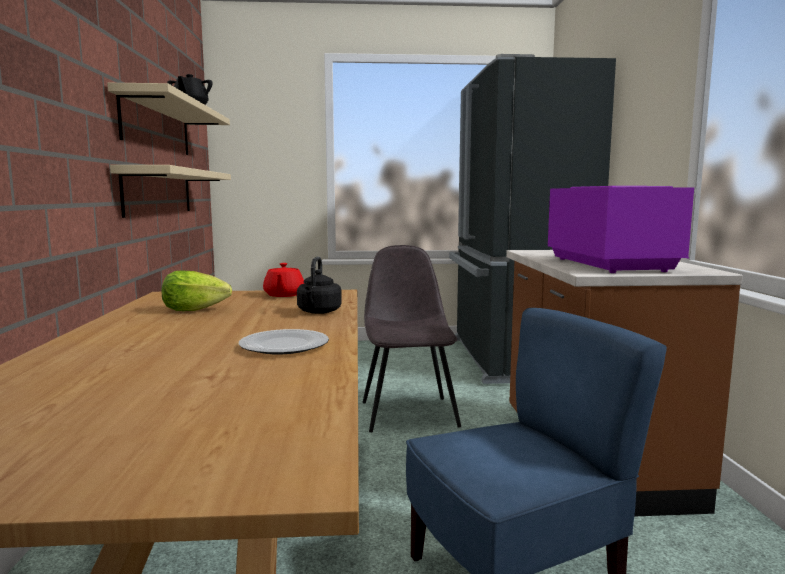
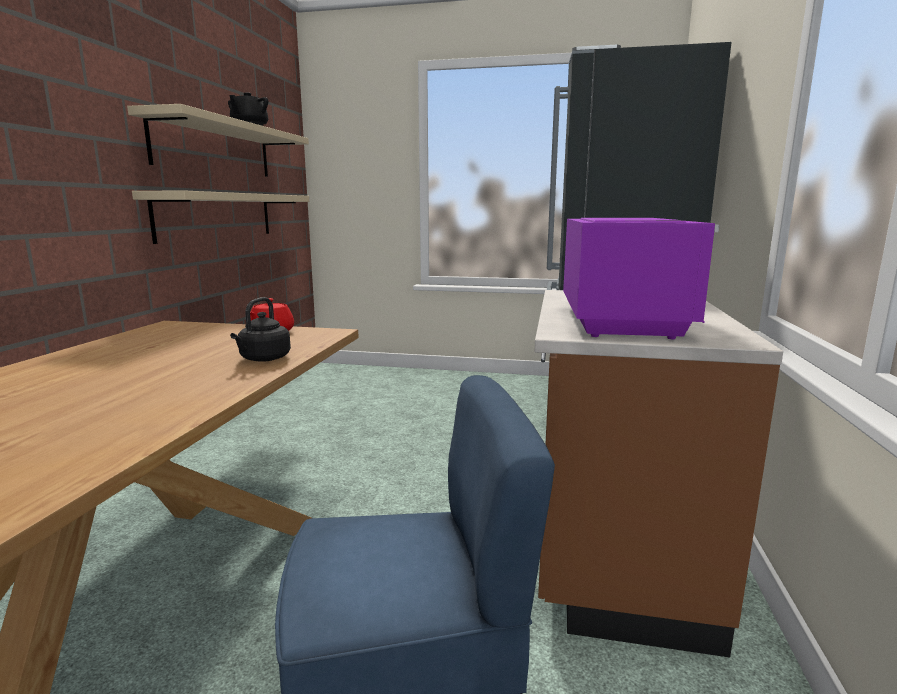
camera: 15 degrees right, 5 degrees up
lettuce [161,270,232,311] -> none
plate [239,329,329,354] -> none
grey chair [363,245,461,432] -> none

